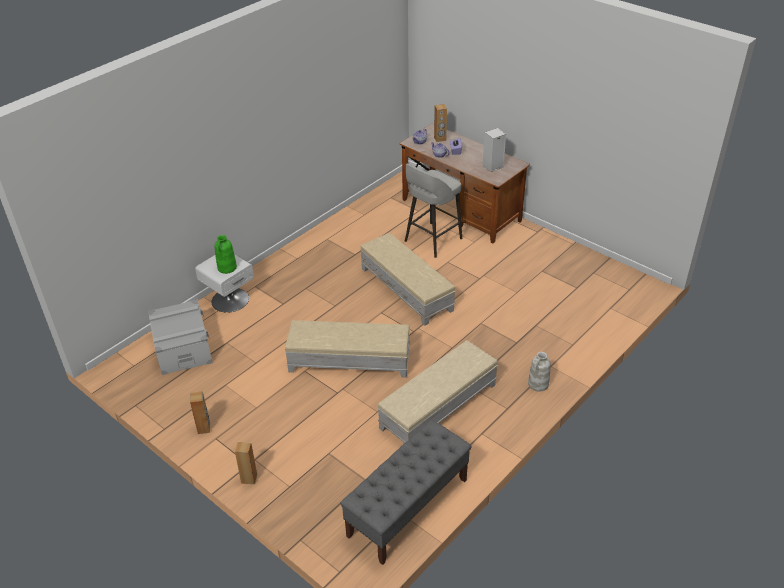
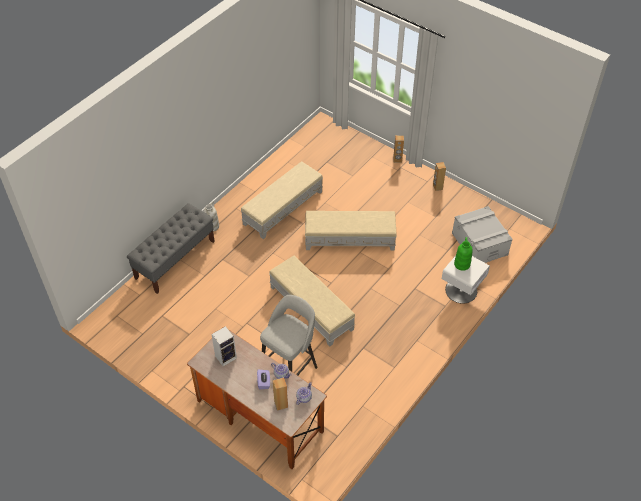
camera: 175 degrees right, 10 degrees up
grey bench [340,420,472,565] -> grey bench moved to [127,203,215,294]

